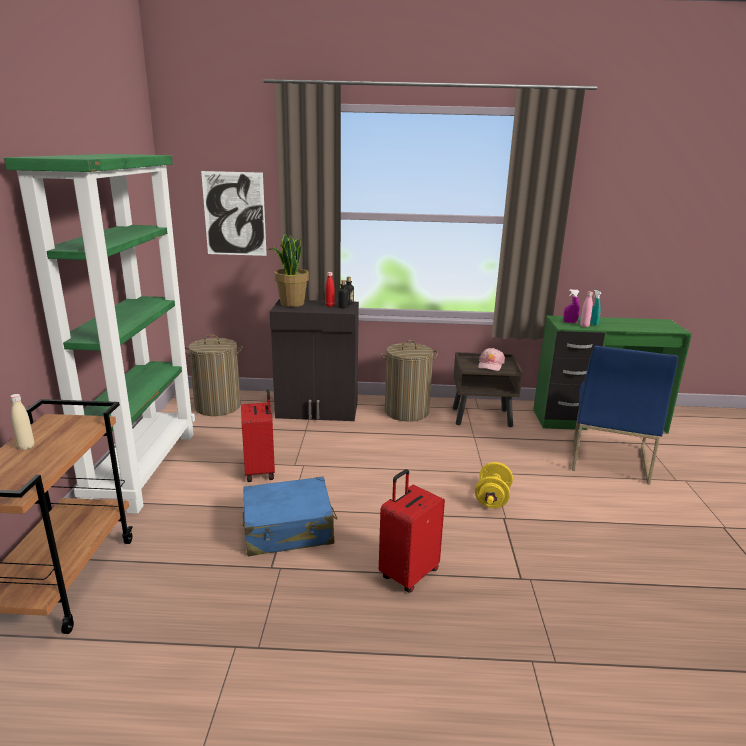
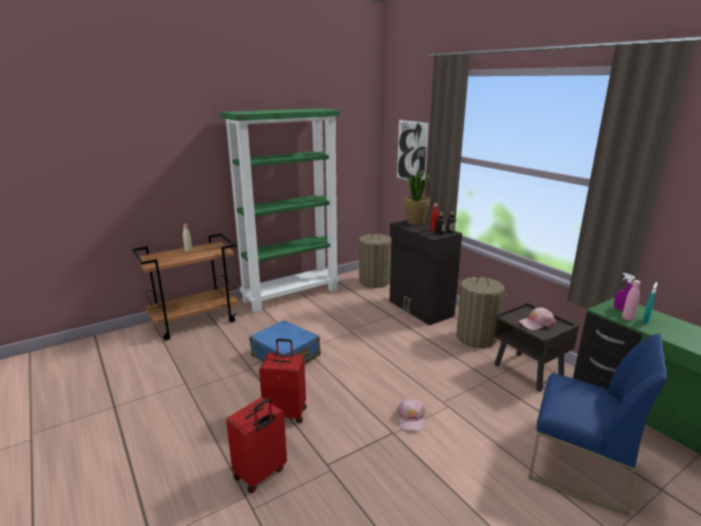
camera: 55 degrees right, 0 degrees up
red suitcase [241,389,275,482] -> red suitcase moved to [226,397,287,493]
yellow dumbbell [475,462,513,508] -> pink cap [397,399,425,431]
blue chair [572,346,678,485] -> blue chair turned 135 degrees counterclockwise [529,333,668,516]

